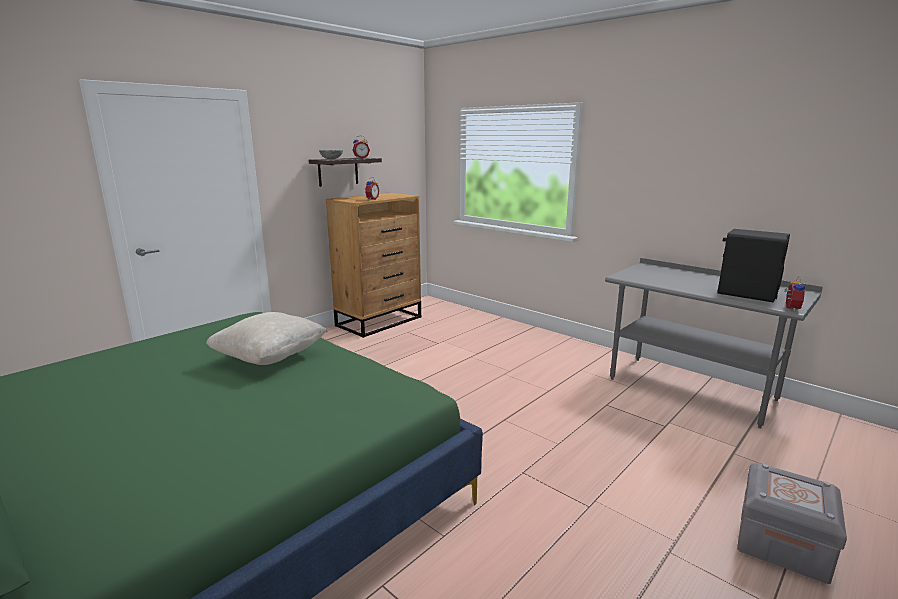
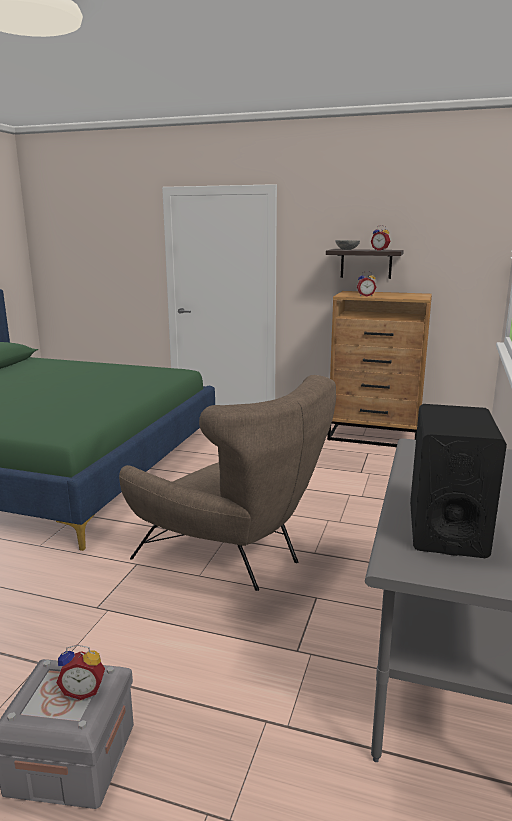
camera: 65 degrees right, 0 degrees up
beige pillow [206,312,328,365] -> none
alarm clock [784,276,805,311] -> alarm clock moved to [56,645,105,700]
none -> brown armchair [119,375,336,591]

